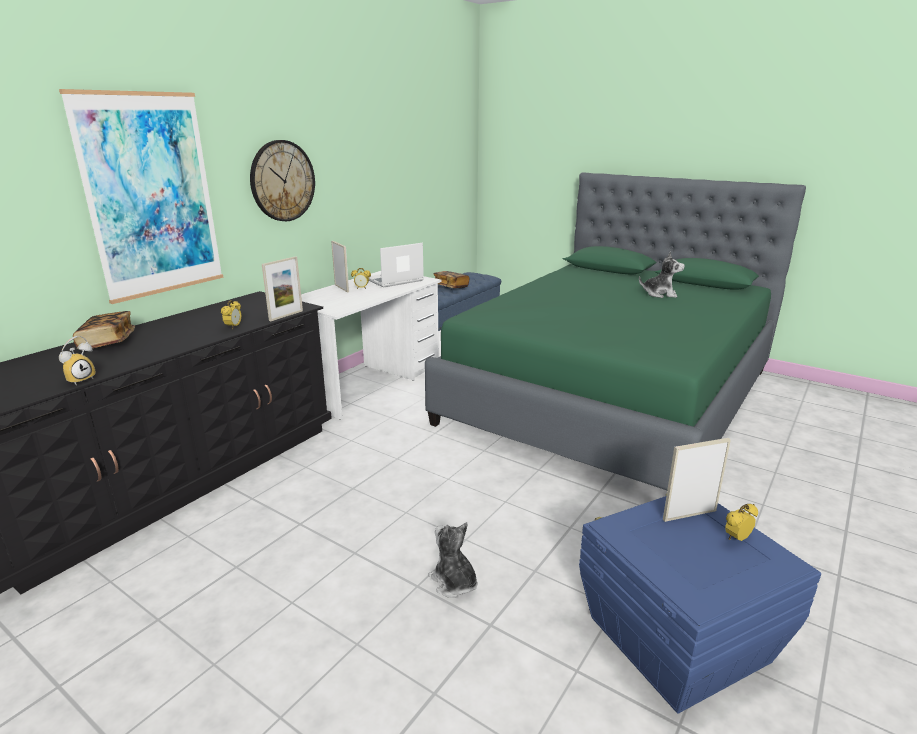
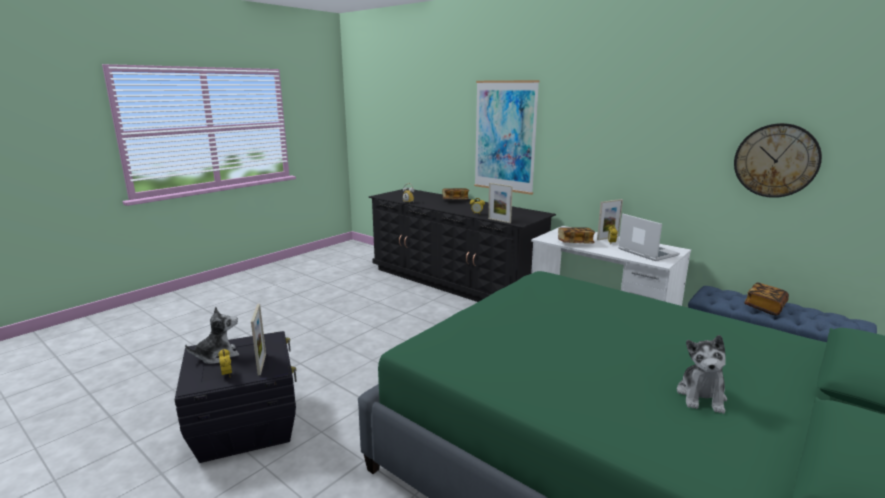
camera: 95 degrees right, 5 degrees down
wall clock [250,140,315,221] -> wall clock moved to [734,123,822,198]
plush toy [428,522,478,598] -> plush toy moved to [185,307,239,364]
blue storage box [579,494,821,713] -> black storage box [175,331,297,463]
none -> book [558,227,595,244]

